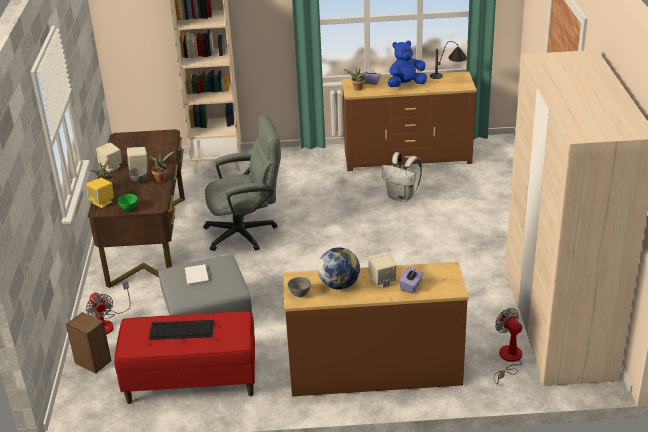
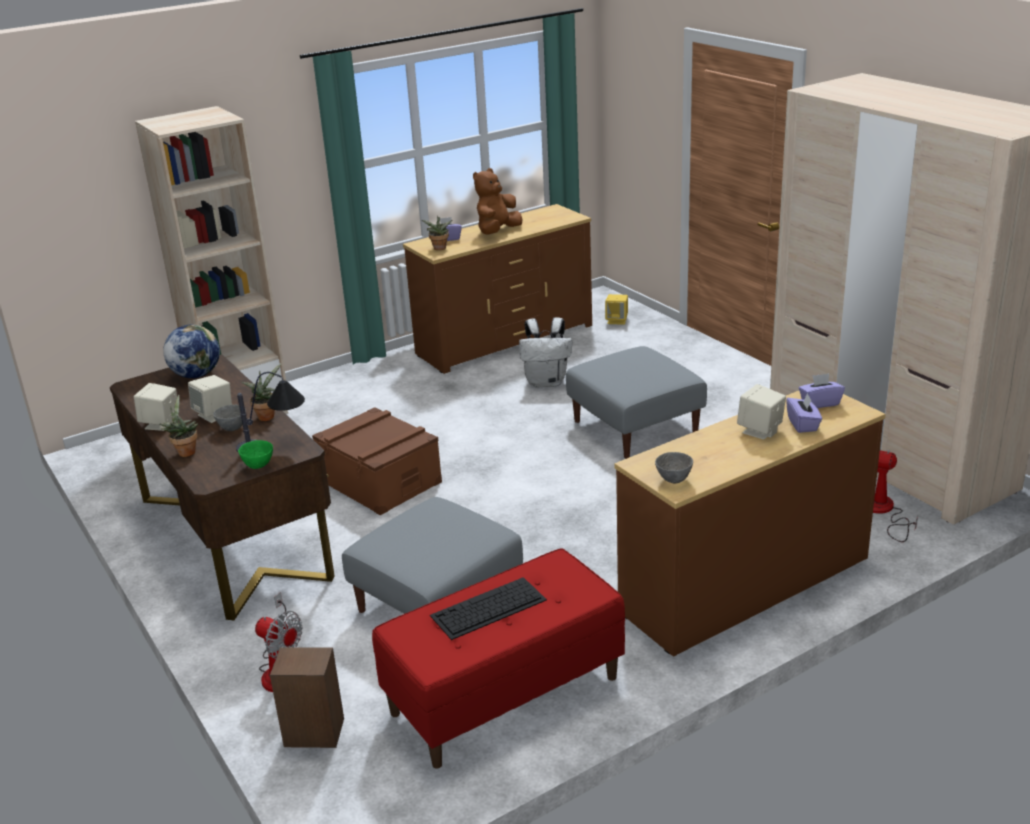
camera: 30 degrees left, 5 degrees down
yellow speaker [86,178,114,208] -> yellow speaker moved to [605,294,628,325]
white book [185,264,209,287] -> none
grey office chair [203,115,281,251] -> brown storage box [312,407,442,515]
globe [318,247,360,289] -> globe moved to [163,324,220,378]
blue plush toy [388,40,427,87] -> brown plush toy [473,168,522,235]
table lamp [430,41,467,79] -> table lamp moved to [236,372,305,453]
none -> grey ottoman [566,346,707,459]
none -> purple tissue box [799,373,845,408]

